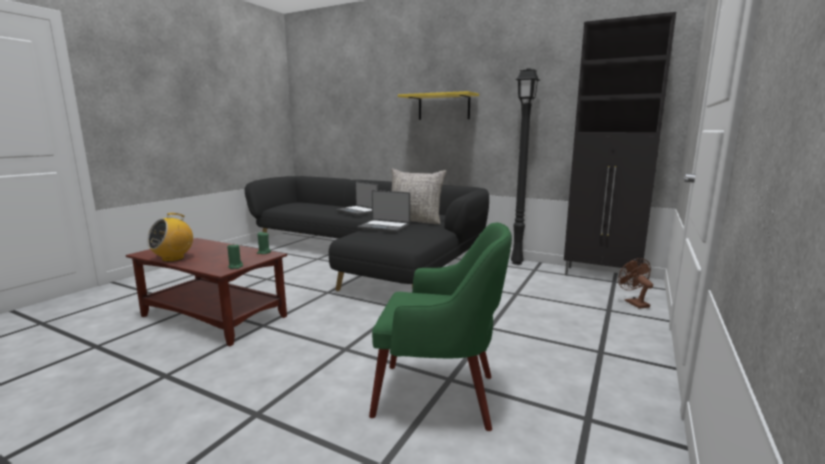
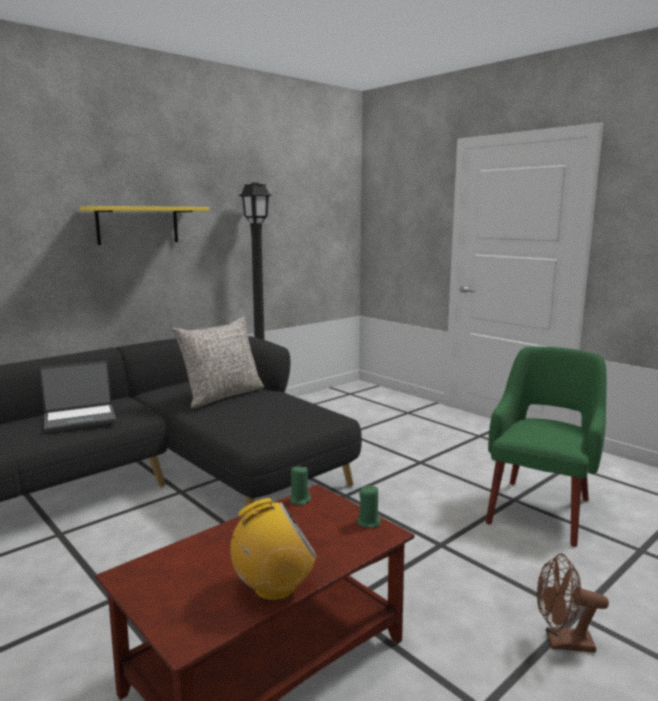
camera: 70 degrees left, 0 degrees up
radio [147,213,193,262] -> radio turned 75 degrees counterclockwise [230,498,317,601]
laptop [358,190,410,233] -> none
black cabinet [564,12,676,275] -> none
brown fan [618,258,653,309] -> brown fan moved to [537,554,609,653]

